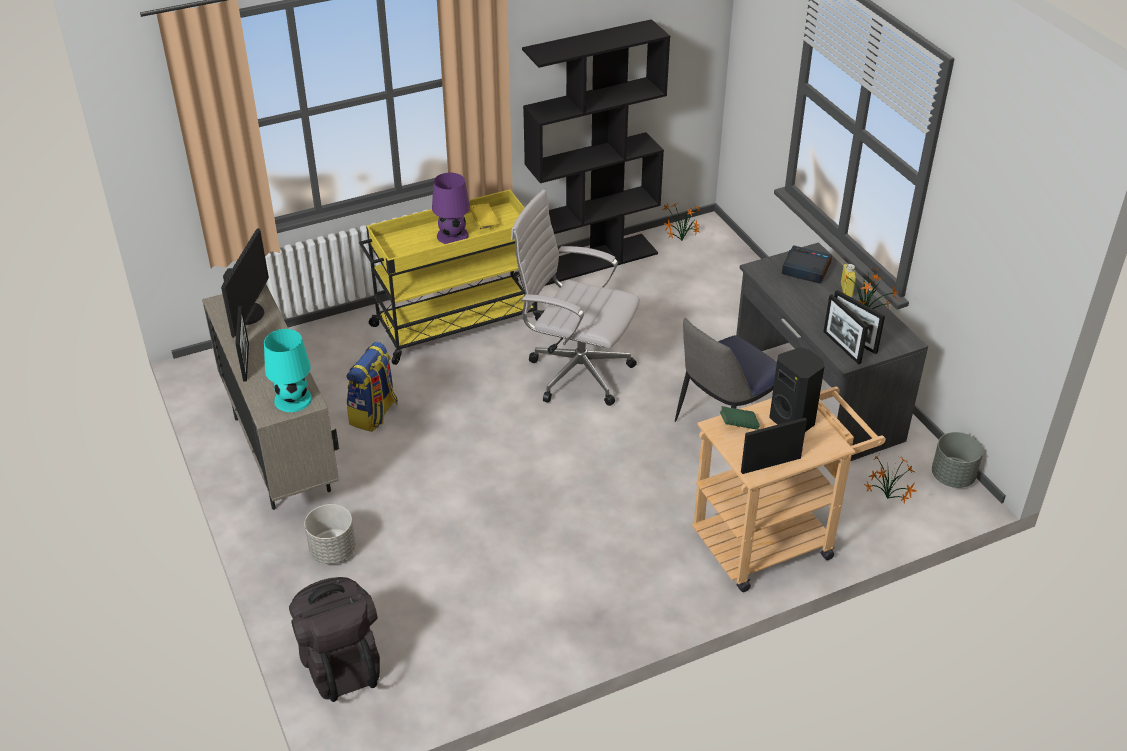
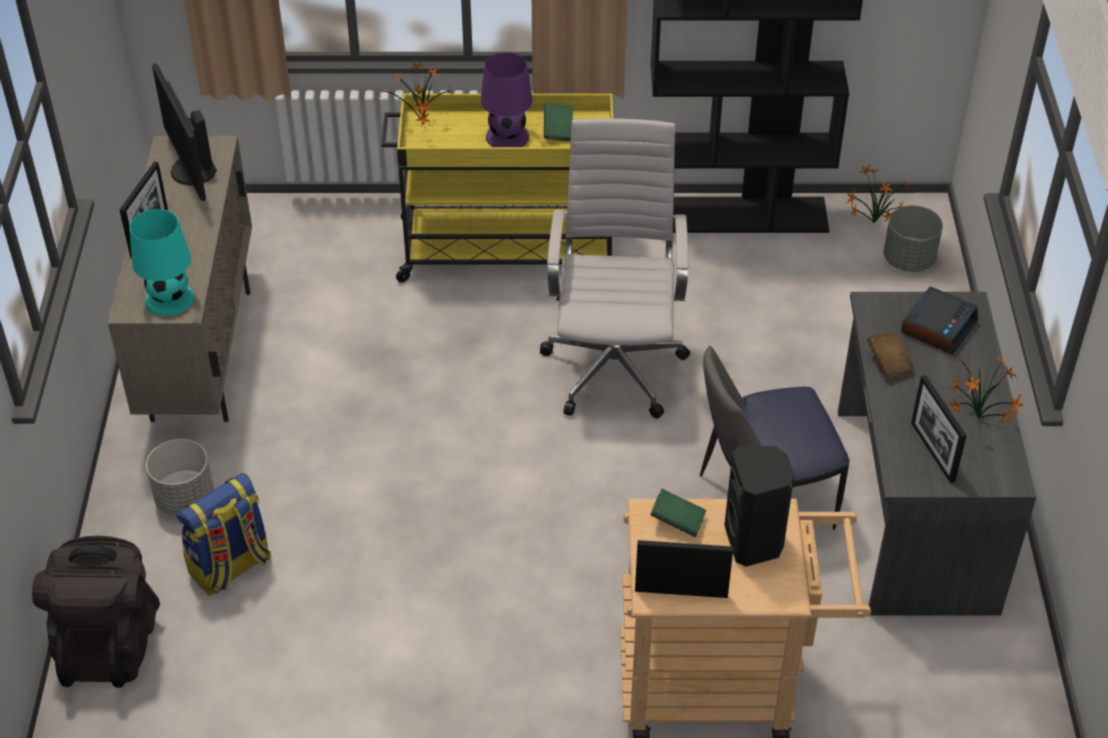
camera: 25 degrees right, 5 degrees up
monitor [221,228,269,338] -> monitor turned 120 degrees clockwise [152,63,217,201]
backpack [347,342,398,432] -> backpack moved to [177,473,271,596]
yellow book [470,203,499,230] -> green book [544,103,573,141]
white office chair [511,190,640,406] -> white office chair turned 45 degrees clockwise [540,118,690,418]
alarm clock [782,245,832,284] -> alarm clock turned 75 degrees clockwise [901,287,978,355]
picture frame [823,294,868,365] -> none
yellow bottle [841,264,856,297] -> none
potted plant [863,455,916,504] -> potted plant moved to [380,61,453,127]
grey planter [932,432,983,488] -> grey planter moved to [884,205,943,272]
none -> brown book [867,331,915,378]

